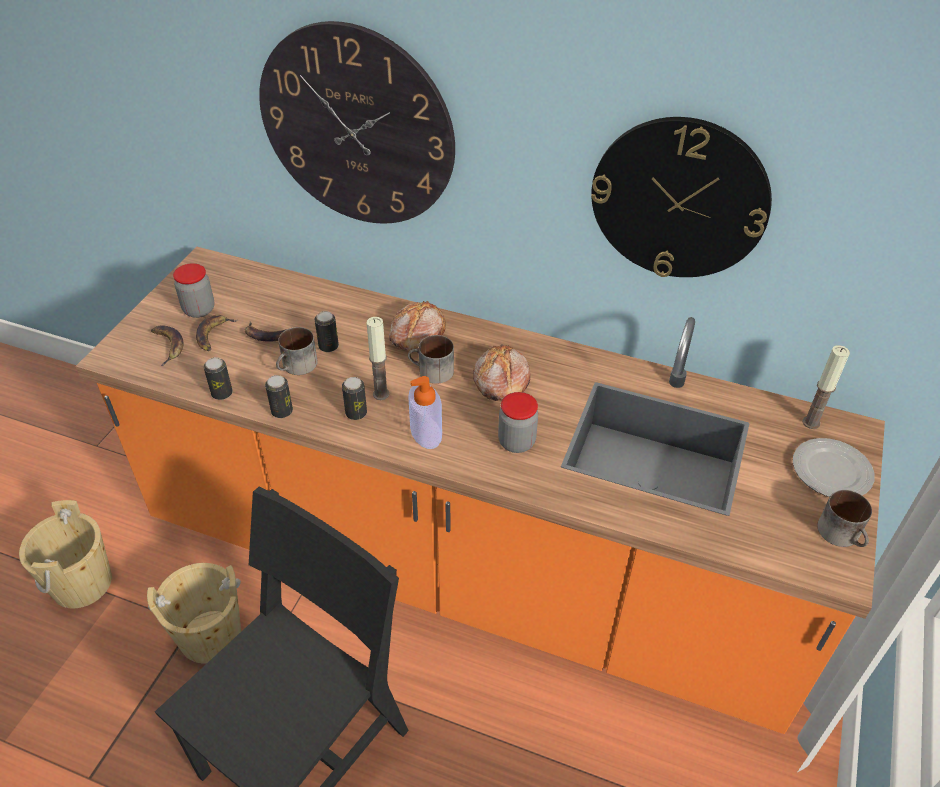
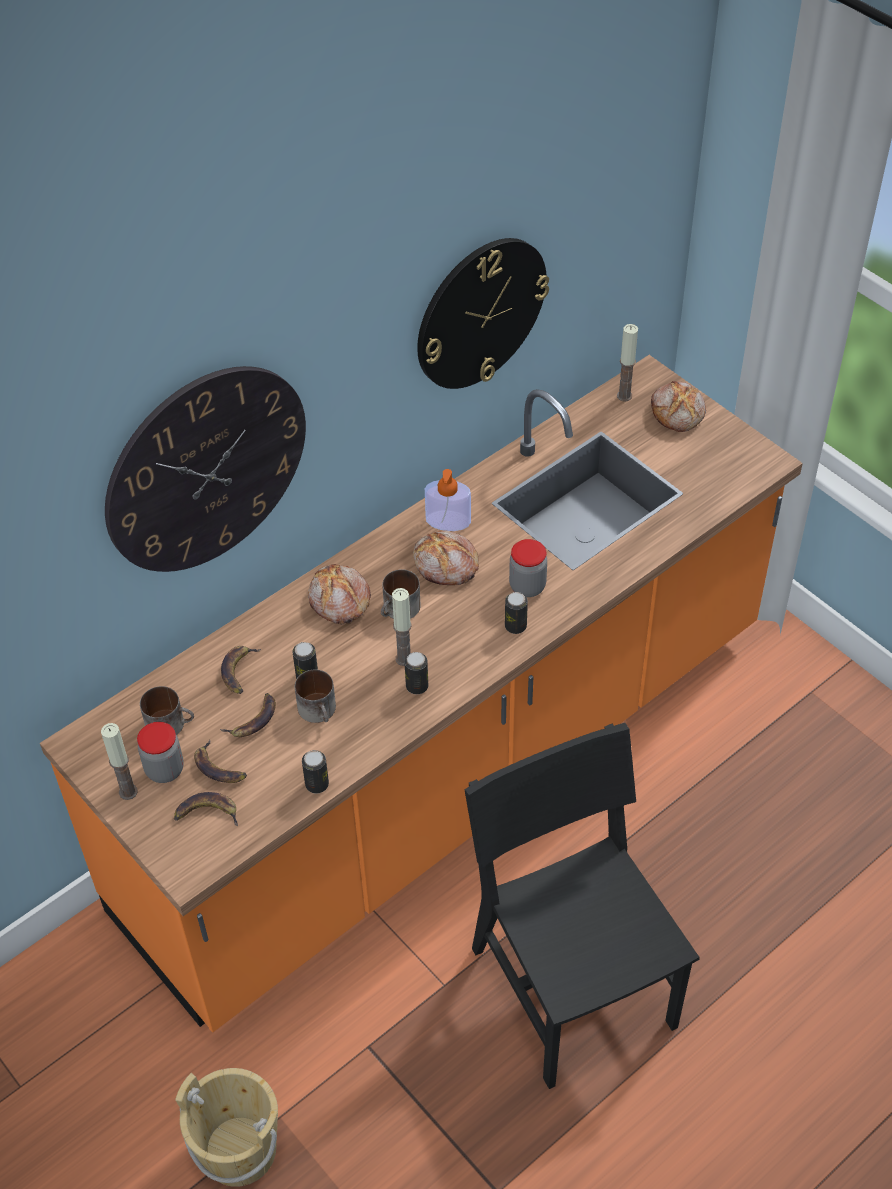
camera: 60 degrees left, 5 degrees up
beige bucket [147,563,241,664] -> none
can [265,375,293,418] -> can moved to [505,592,528,634]
soap dispenser [408,376,442,449] -> soap dispenser moved to [425,469,471,531]
plate [793,438,875,497] -> bread [651,381,706,432]
mug [817,490,872,547] -> mug moved to [140,686,194,735]
none -> candle [101,723,138,800]
none -> banana [221,646,261,694]

